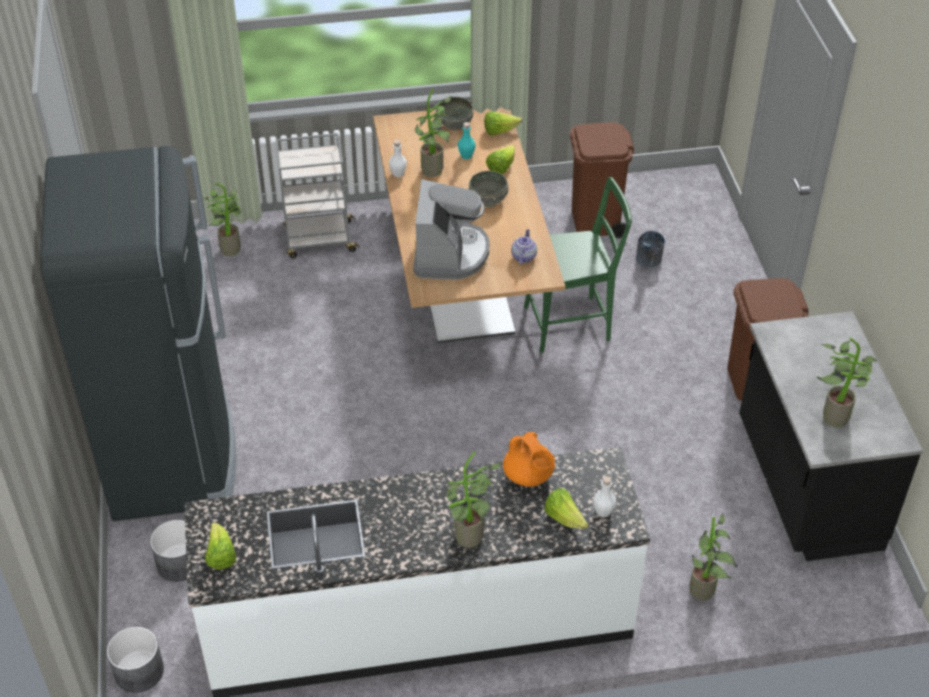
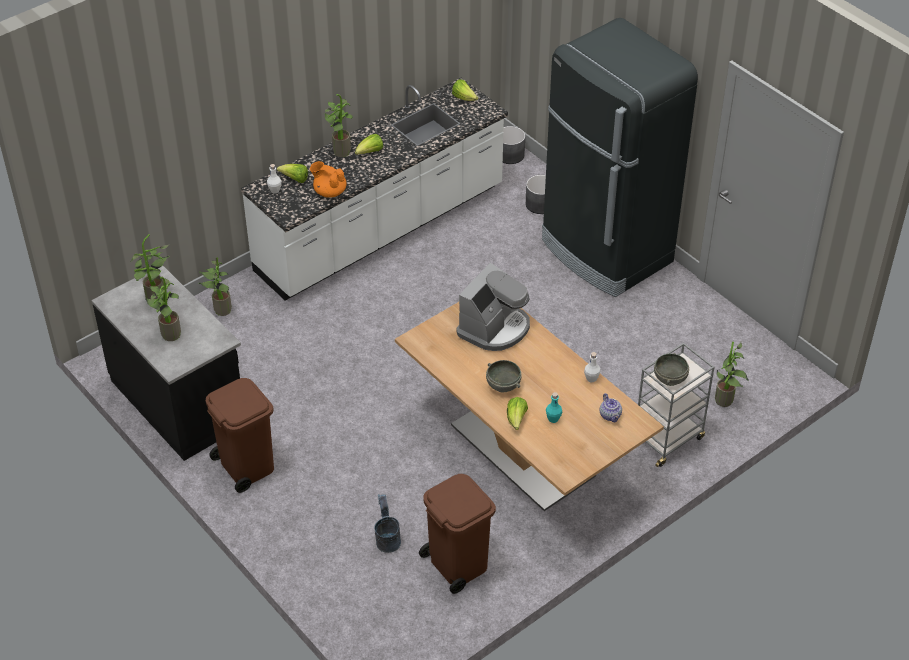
camera: 150 degrees right, 0 degrees up
coffee machine [413,179,490,280] -> coffee machine turned 120 degrees counterclockwise [456,263,530,351]
potted plant [415,88,451,177] -> potted plant moved to [145,276,181,341]
grey bowl [436,97,474,130] -> grey bowl moved to [654,353,689,386]
lettuce [484,111,522,135] -> lettuce moved to [355,134,383,155]
teapot [511,230,537,265] -> teapot moved to [600,393,622,422]
green chair [524,177,632,353] -> none

